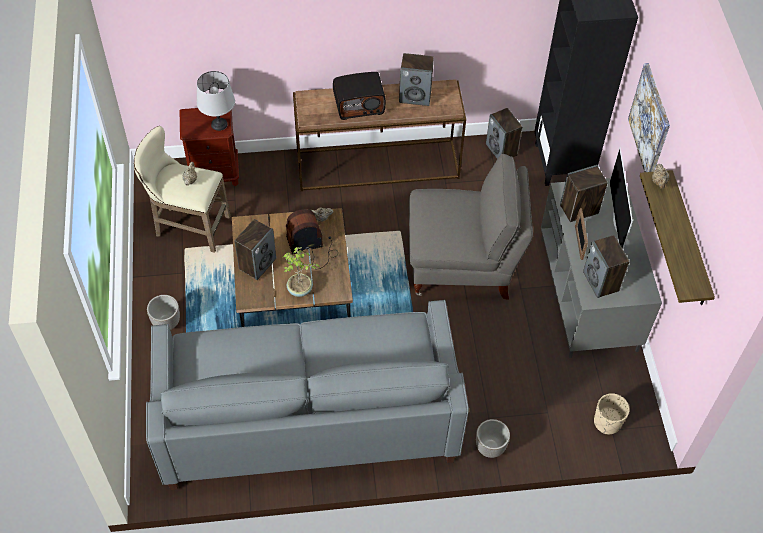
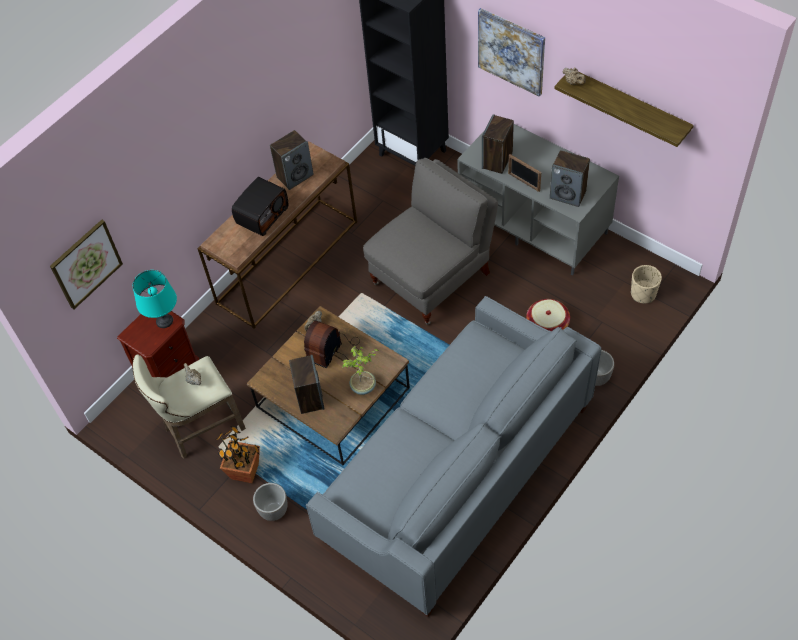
camera: 40 degrees left, 0 degrees up
grey table lamp [197,71,235,131] -> turquoise table lamp [133,270,177,328]
speaker [486,108,522,159] -> none
television [609,147,633,249] -> none
none -> picture [50,220,123,309]
none -> potted plant [215,426,260,483]
none -> basket [526,299,570,331]

